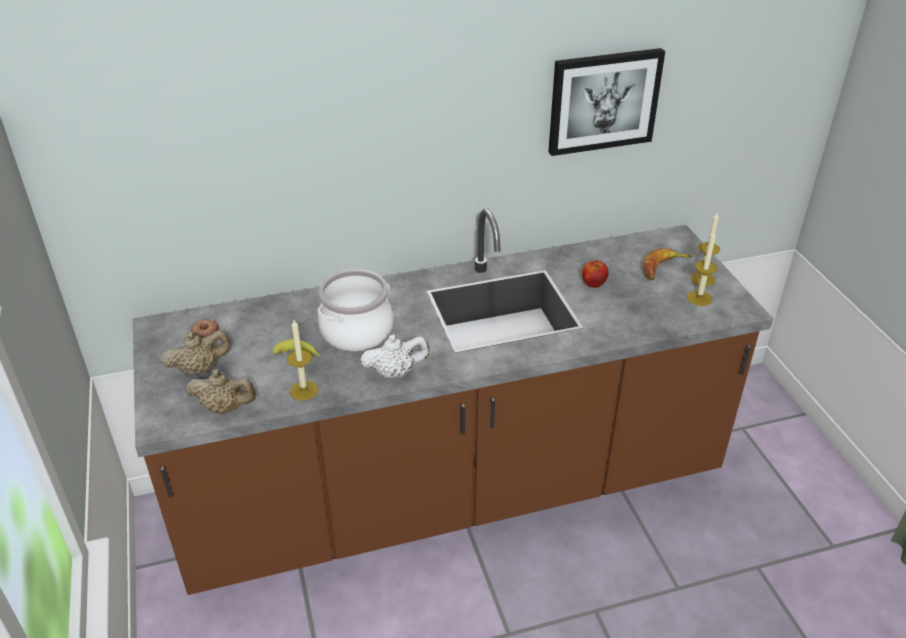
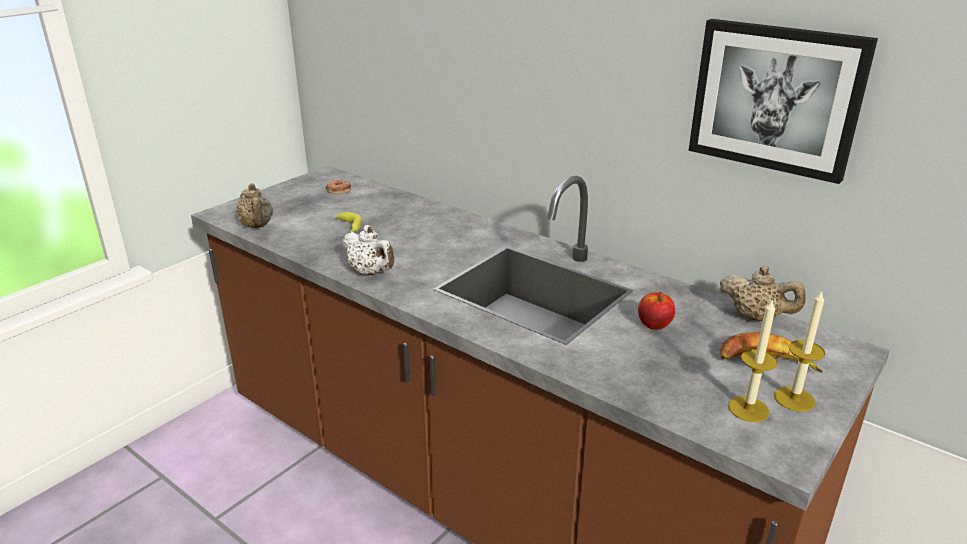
camera: 55 degrees right, 10 degrees down
beige teapot [160,330,231,377] -> beige teapot moved to [719,266,806,321]
candle [287,320,318,401] -> none
cooking pot [318,269,394,351] -> none

